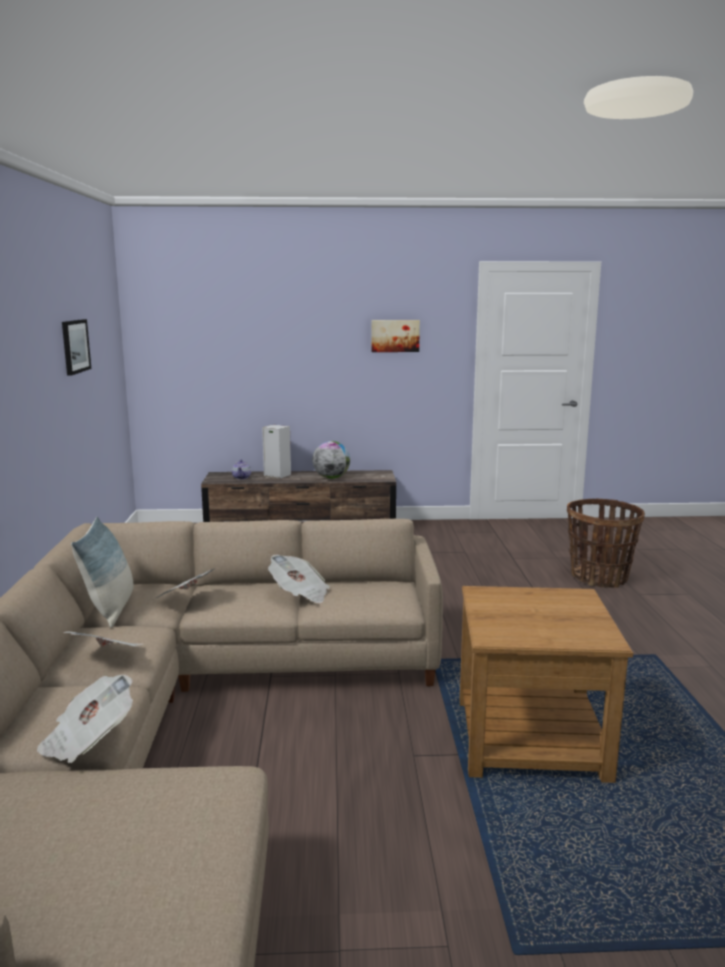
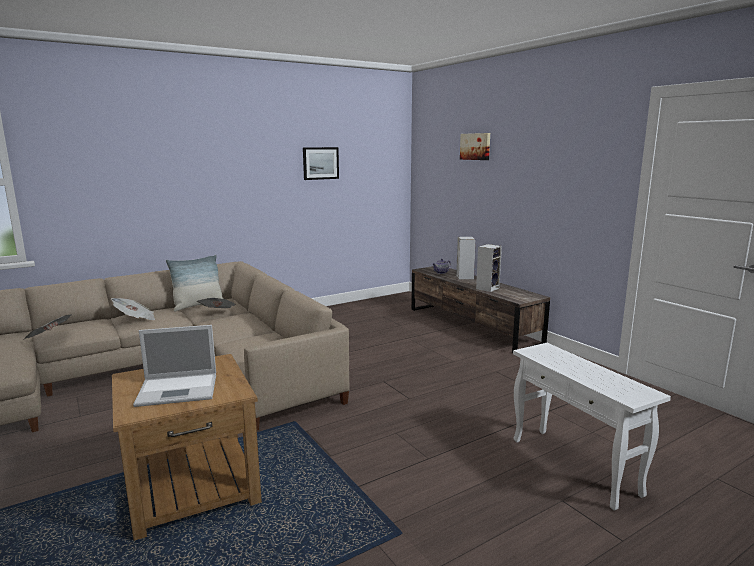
camera: 60 degrees right, 0 degrees up
newspaper [268,555,330,603] -> none
globe [313,441,350,479] -> speaker [476,244,502,292]
picture [371,320,420,352] -> picture moved to [460,133,490,160]
basket [567,499,645,588] -> white side table [513,343,671,511]
none -> laptop [133,325,216,407]

